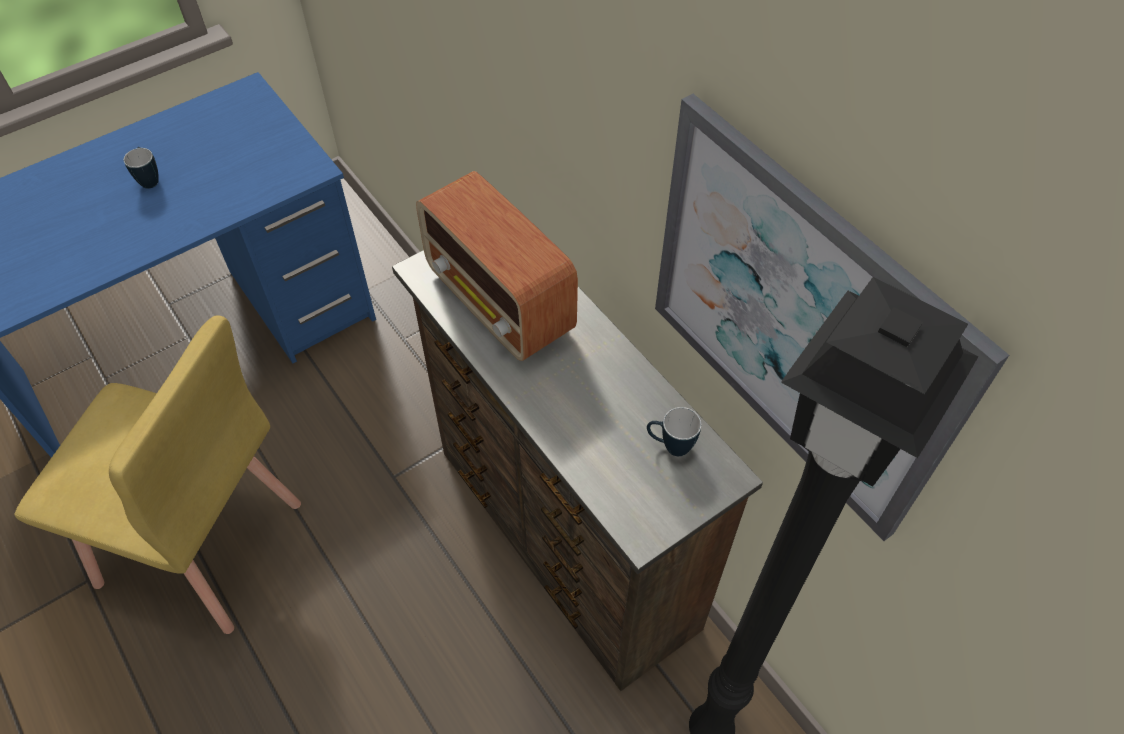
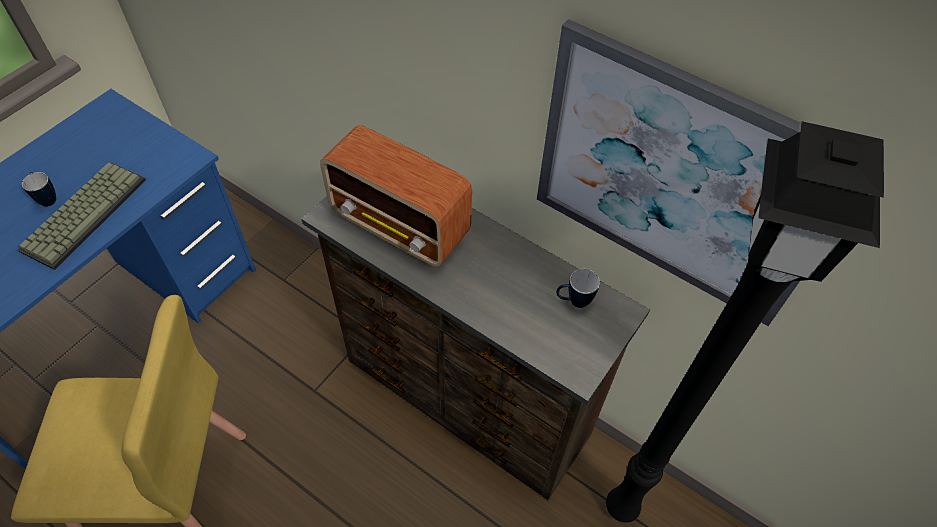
camera: 20 degrees left, 0 degrees up
none -> keyboard [18,162,146,270]

